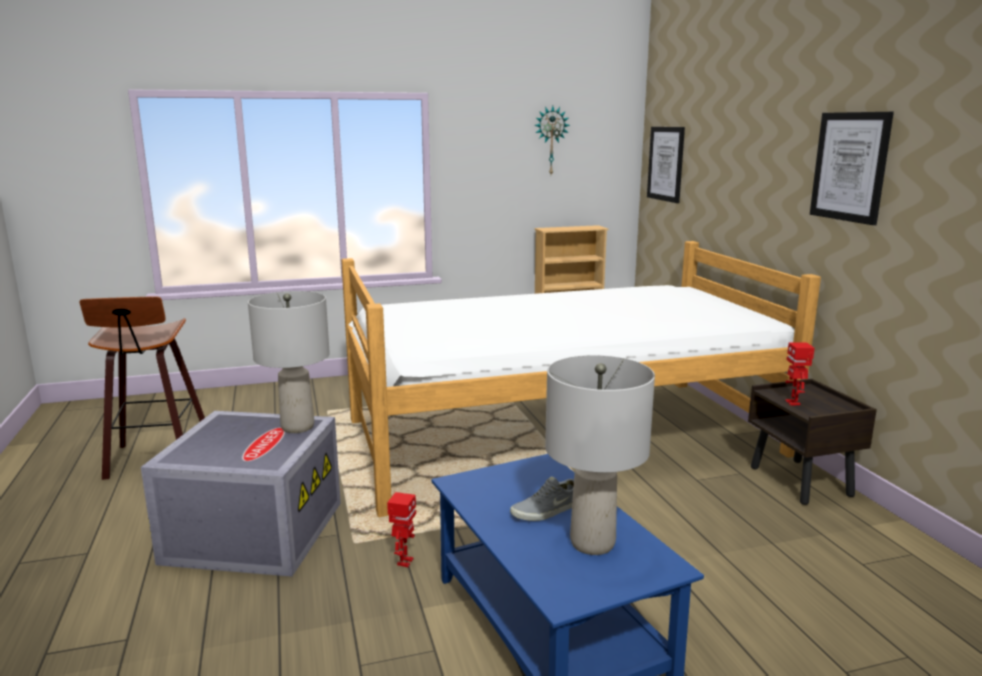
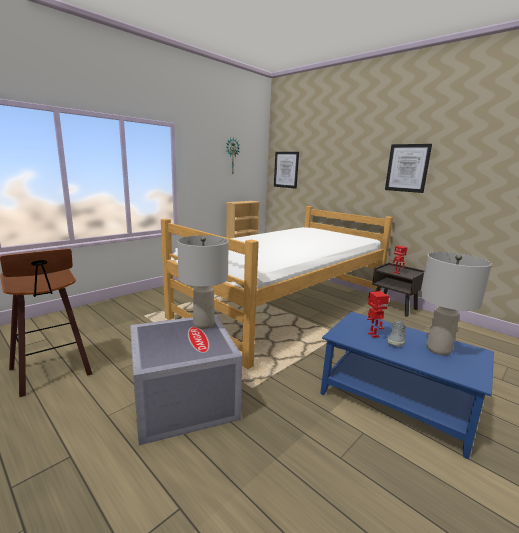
camera: 30 degrees left, 0 degrees up
toy robot [387,492,416,567] -> toy robot moved to [367,291,389,338]

